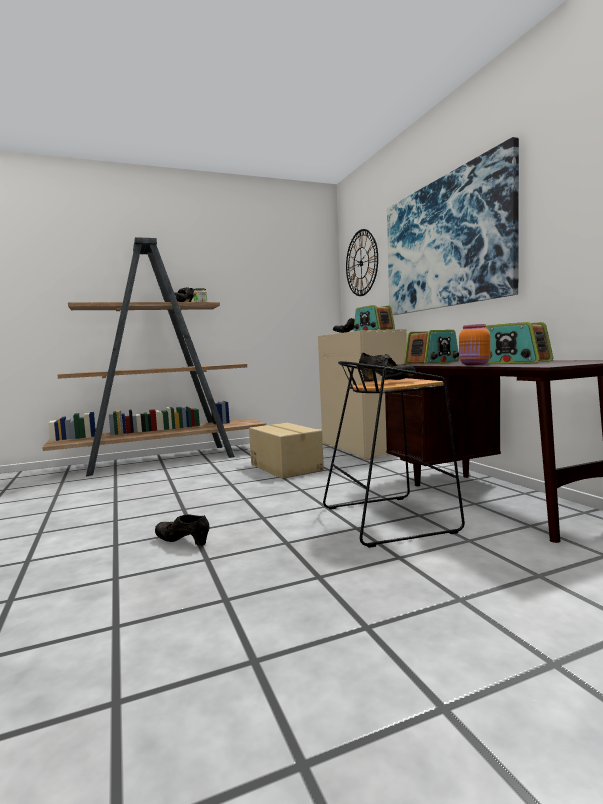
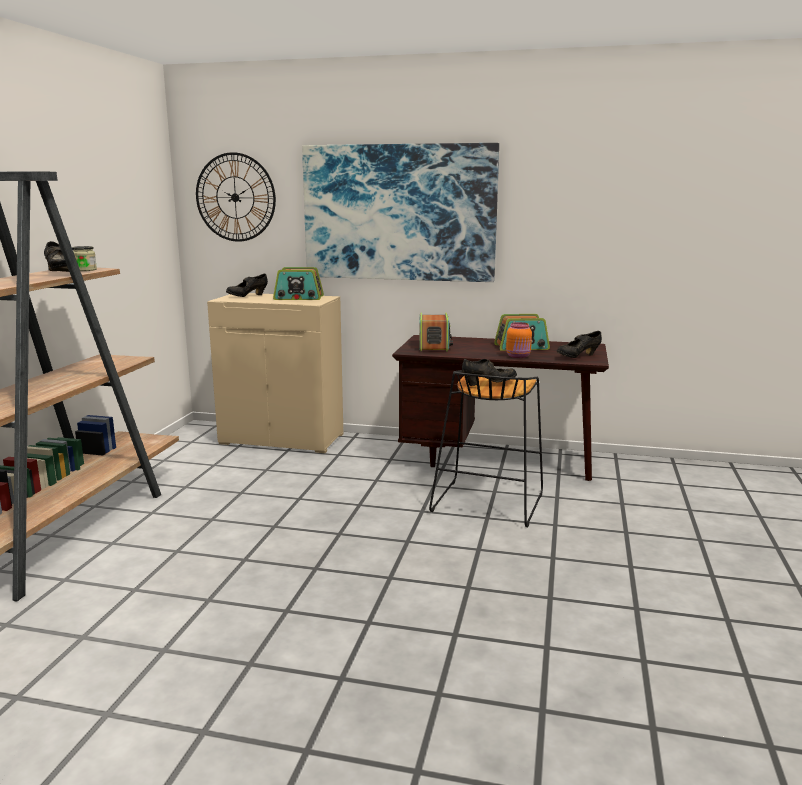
camera: 55 degrees left, 10 degrees up
black shoe [155,514,209,546] -> black shoe moved to [557,331,602,358]
cardboard box [249,423,324,479] -> none

